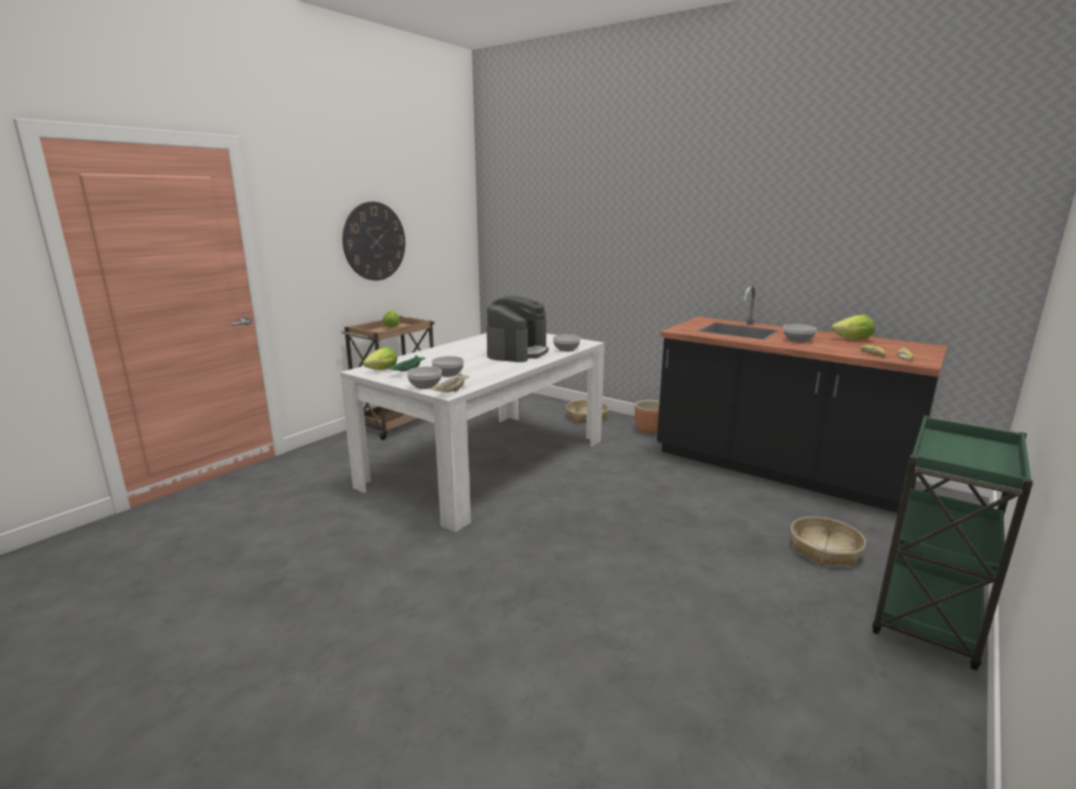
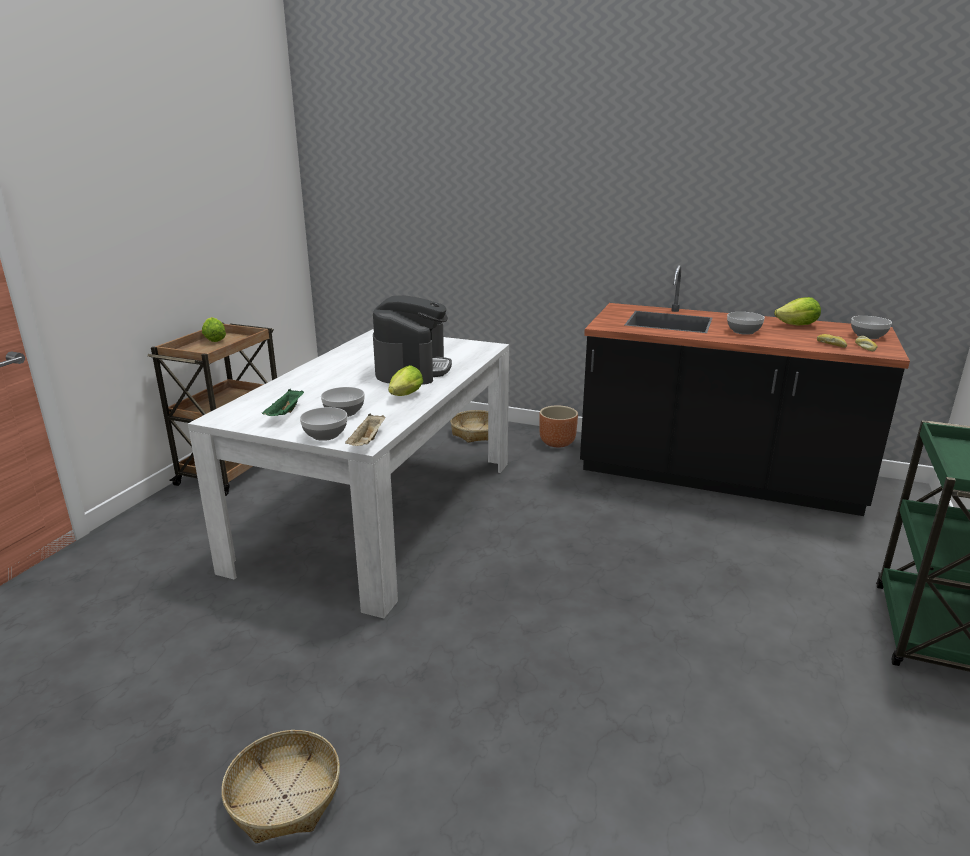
camera: 15 degrees left, 5 degrees up
wall clock [342,202,405,281] -> none
lettuce [363,347,397,370] -> lettuce moved to [388,365,423,396]
bowl [553,334,581,352] -> bowl moved to [851,316,892,339]
basket [791,516,866,566] -> basket moved to [221,730,340,843]

